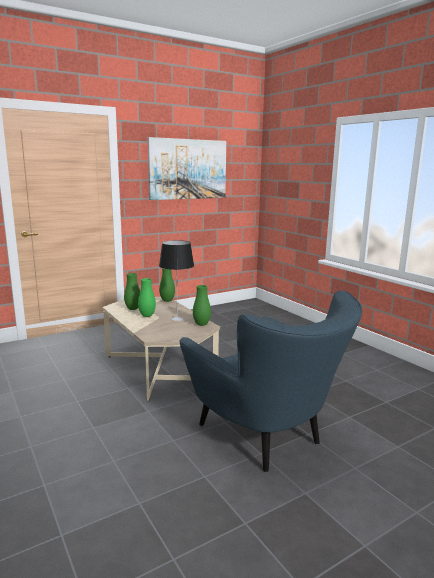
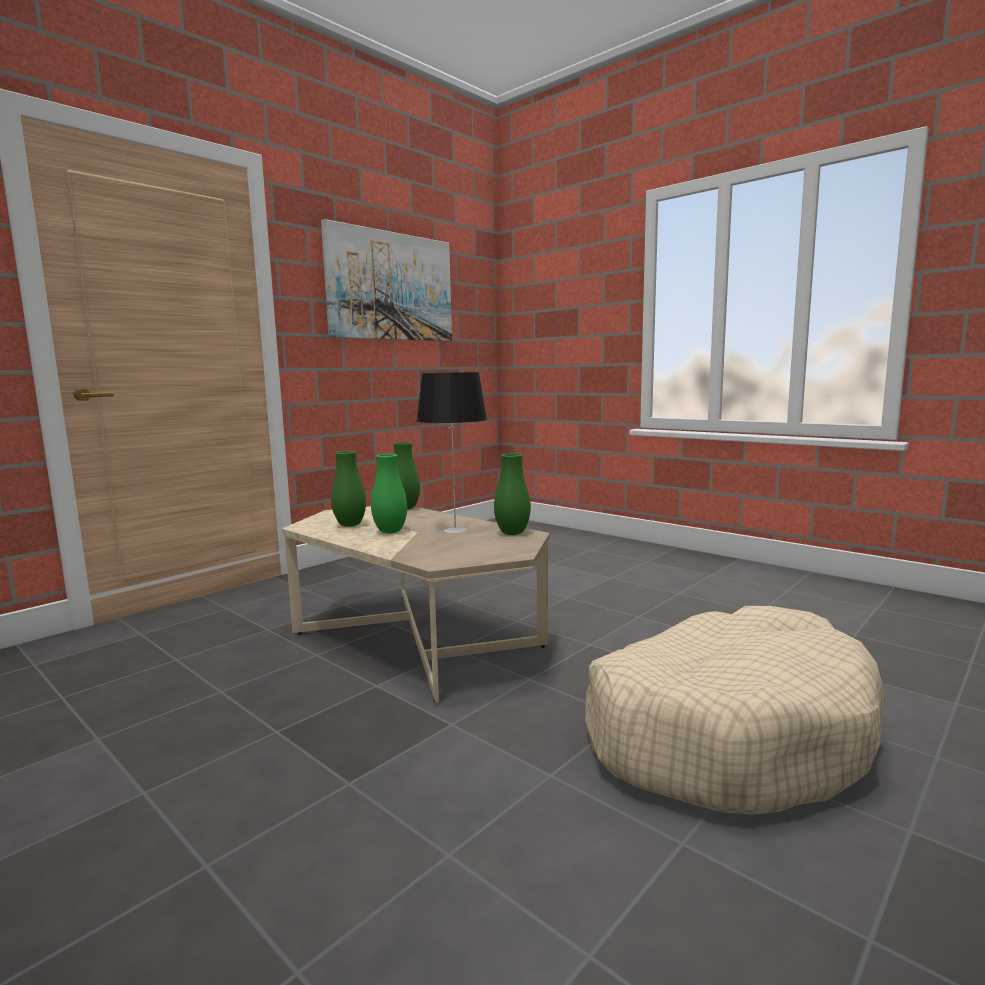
camera: 15 degrees left, 5 degrees down
blue armchair [180,291,362,473] -> beige dog bed [585,606,886,815]

